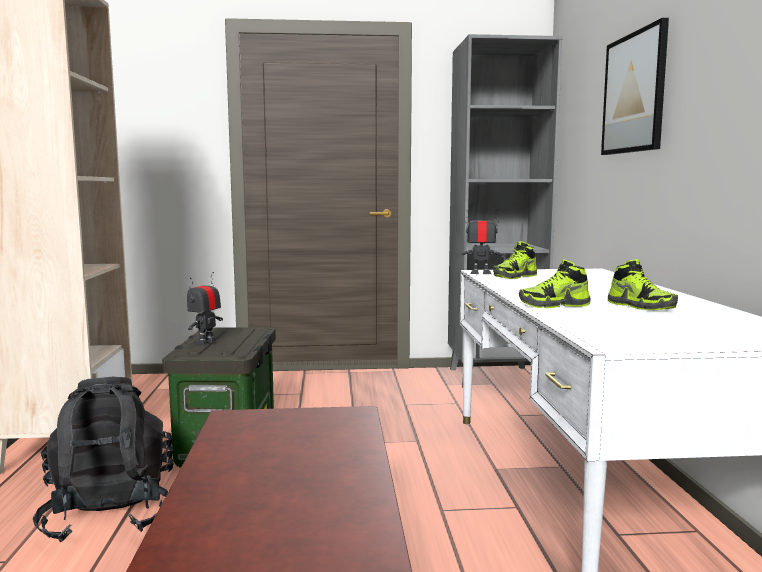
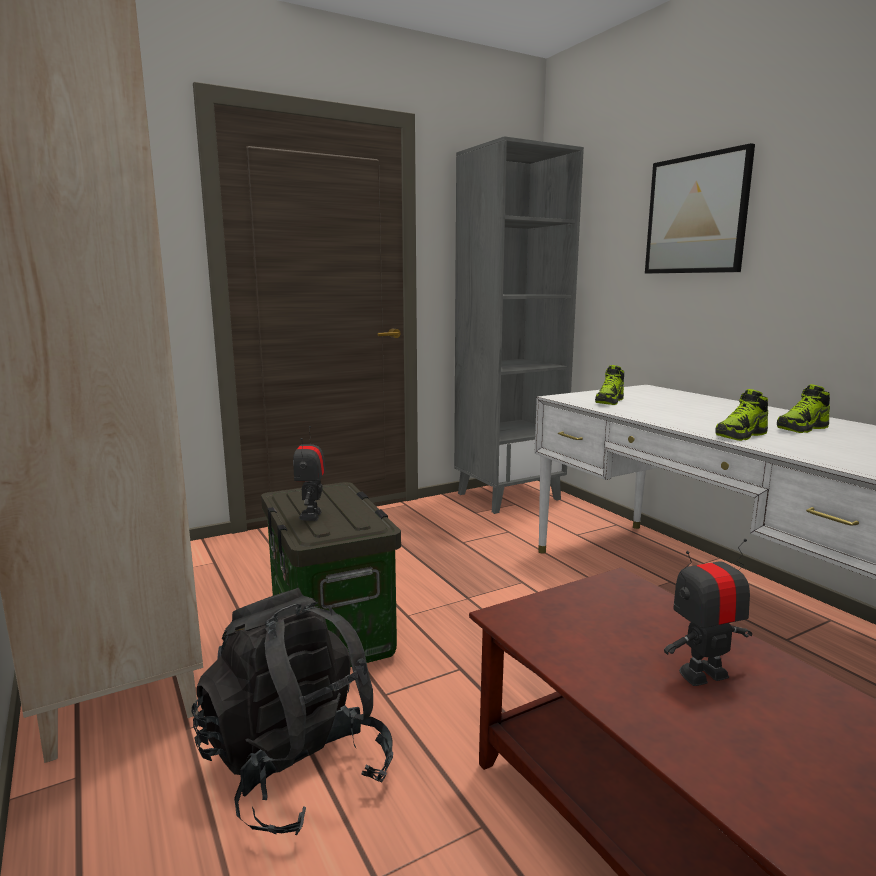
camera: 25 degrees left, 5 degrees up
toy robot [457,208,505,274] -> toy robot moved to [664,539,752,686]
shoe [608,259,678,310] -> shoe turned 120 degrees clockwise [777,384,830,433]

